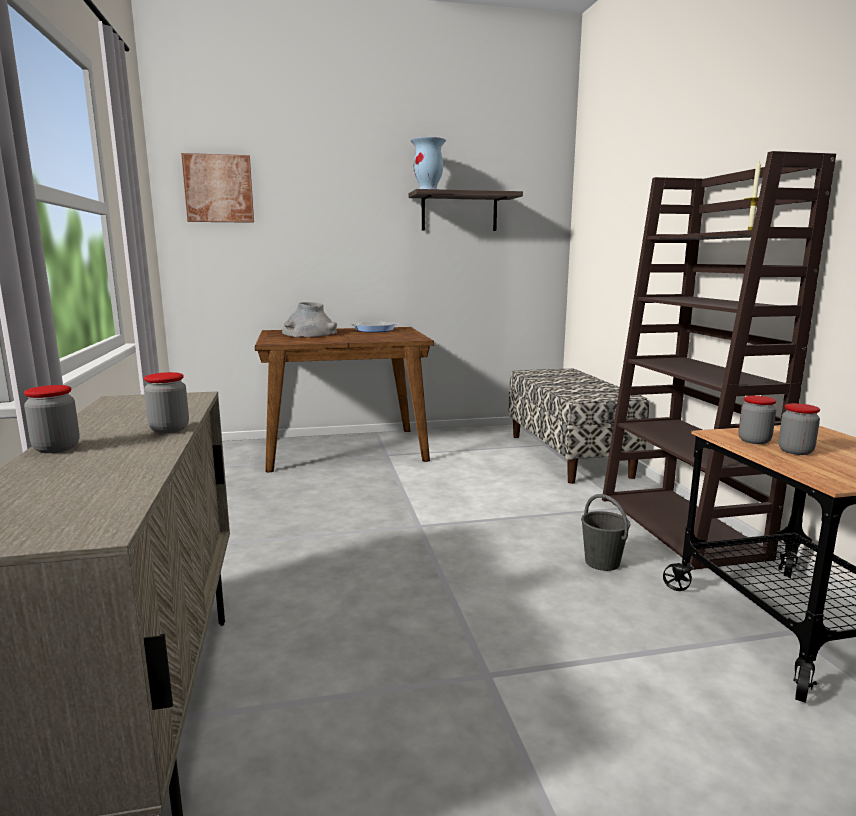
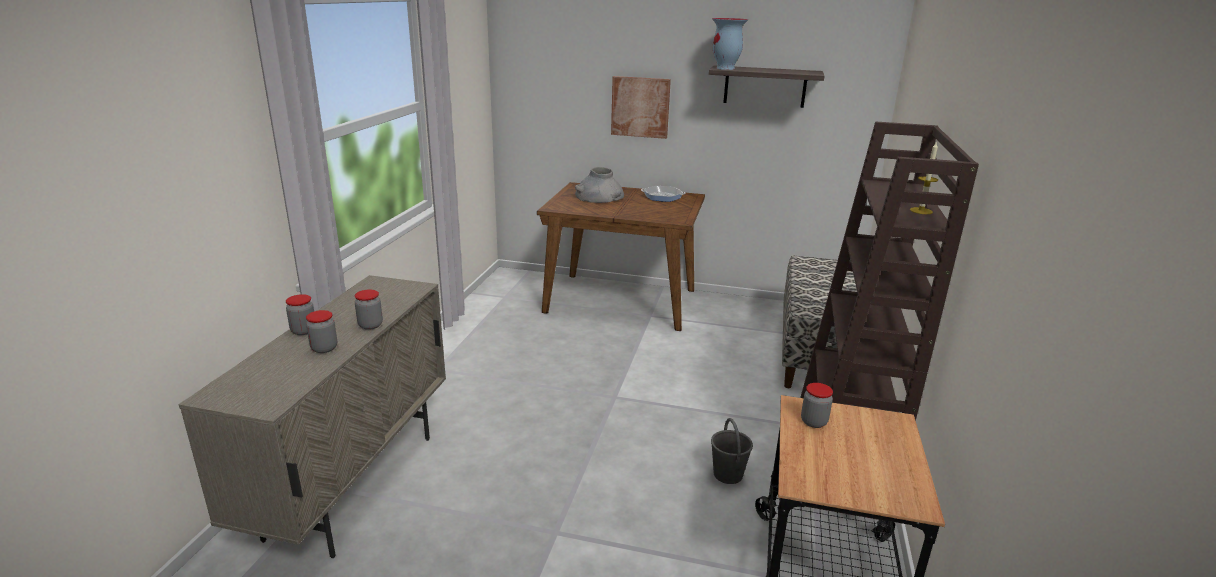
camera: 25 degrees right, 10 degrees up
picture [181,153,254,223] -> picture moved to [611,76,671,139]
jar [778,403,820,455] -> jar moved to [306,310,337,353]

